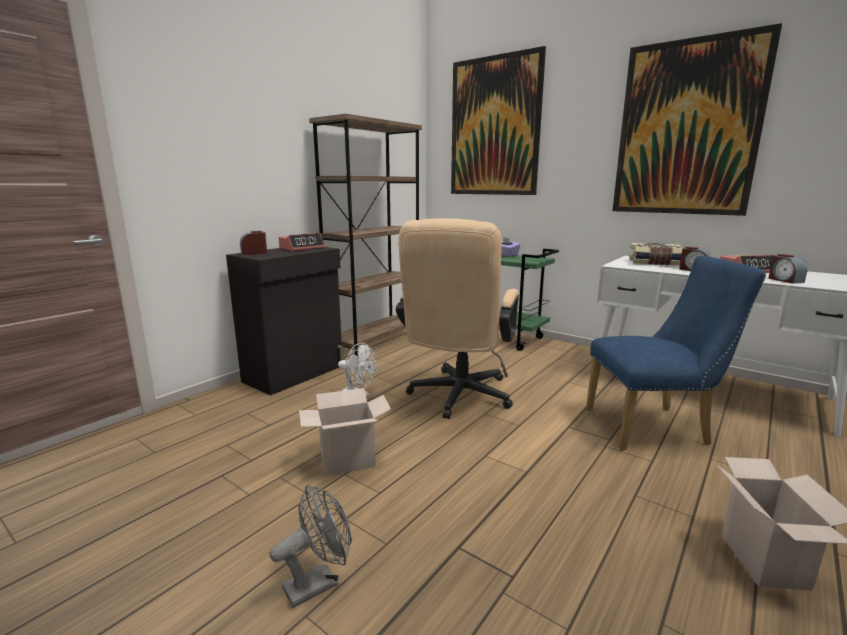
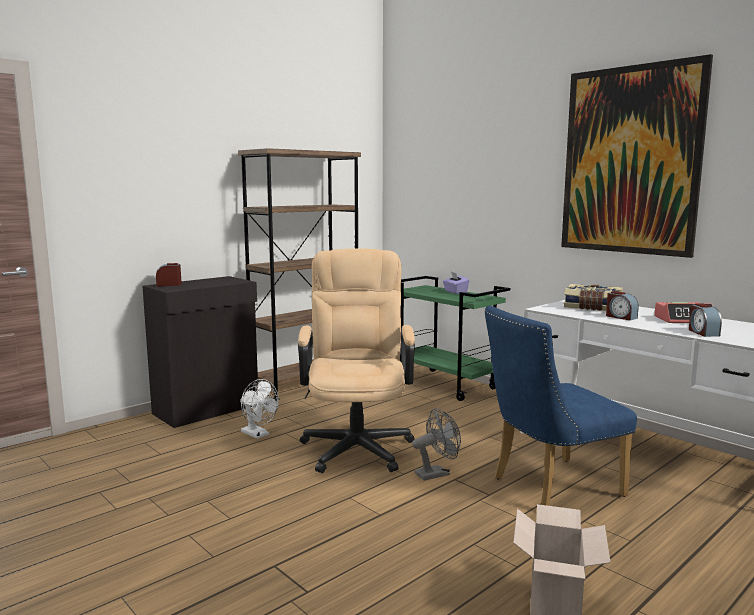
camera: 10 degrees right, 5 degrees down
grey fan [270,485,352,608] -> grey fan moved to [412,408,461,481]
alarm clock [279,233,325,251] -> none
cardboard box [299,388,391,476] -> none
beige office chair [396,218,519,419] -> beige office chair turned 150 degrees clockwise [298,248,415,473]
picture [451,46,546,195] -> none
blue chair [586,256,766,451] -> blue chair turned 150 degrees clockwise [484,306,637,506]

